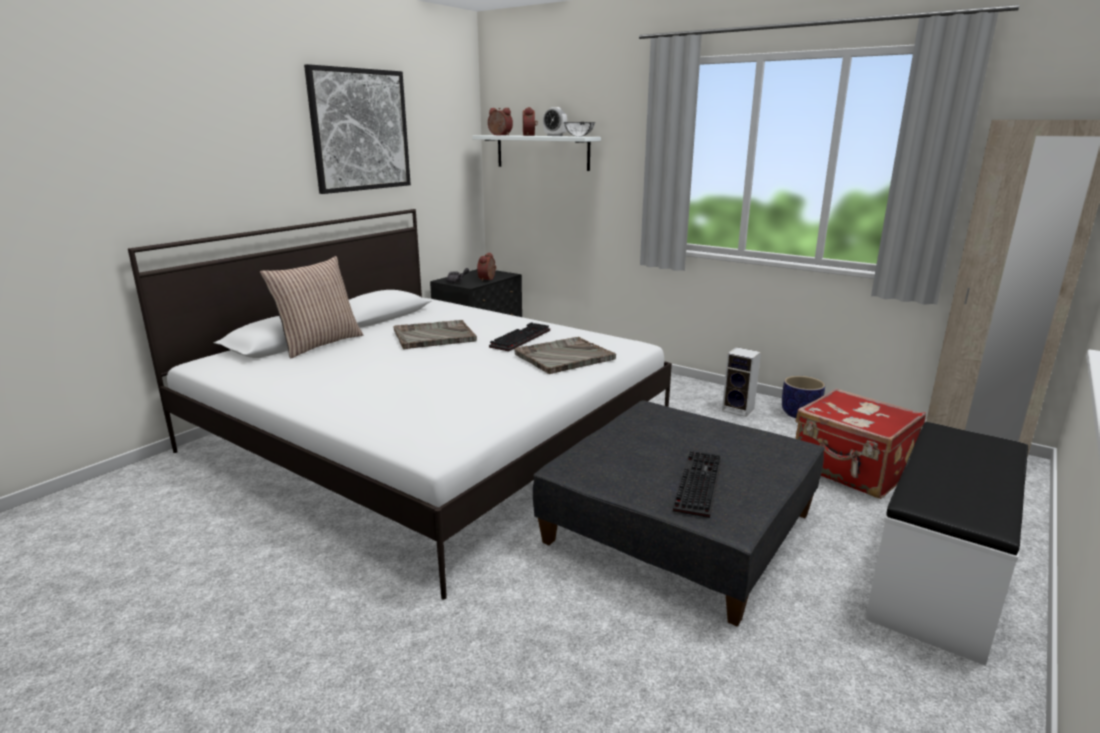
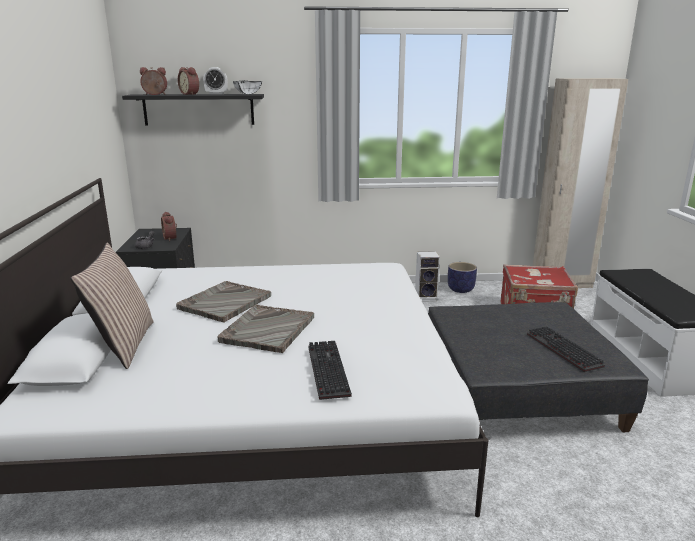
camera: 40 degrees left, 0 degrees up
picture [304,64,411,194] -> none
white shelf [472,135,601,171] -> black shelf [122,94,264,126]
keyboard [489,322,550,351] -> keyboard moved to [308,341,352,400]
grey tray [514,337,616,374] -> grey tray moved to [217,305,314,353]

